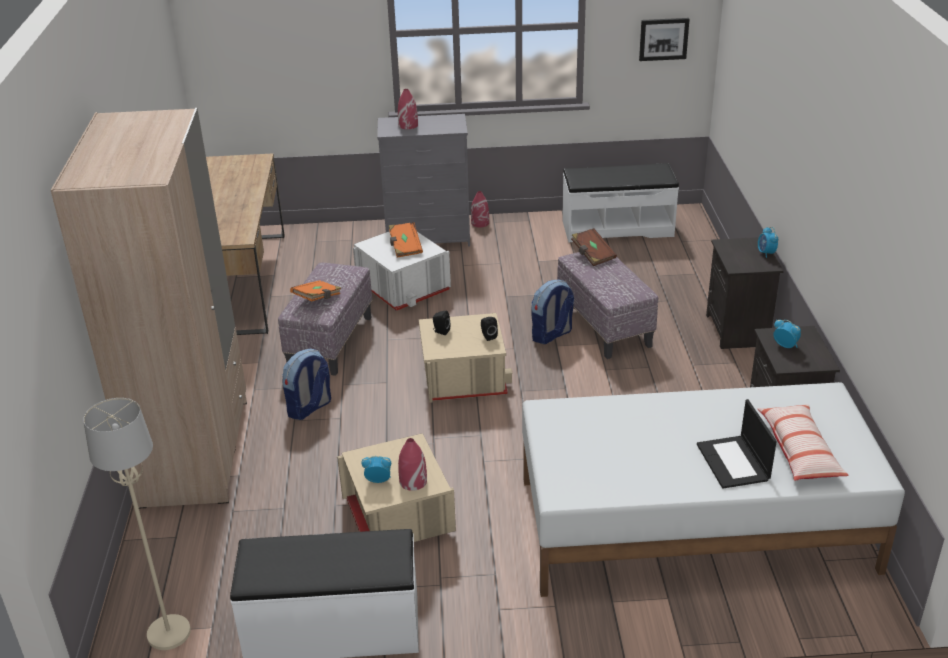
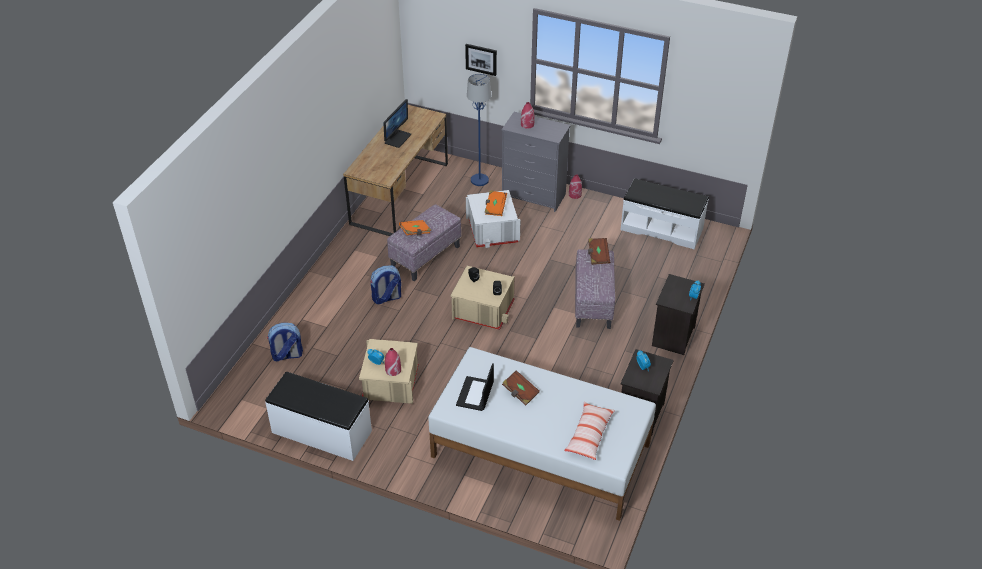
camera: 25 degrees right, 10 degrees up
beige wardrobe [51,108,247,509] -> none
beige floor lamp [83,398,191,650] -> none
backpack [531,280,574,344] -> backpack moved to [267,323,303,361]
picture [639,18,690,61] -> picture moved to [465,44,497,76]
laptop [697,399,777,489] -> laptop moved to [456,363,494,411]
none -> monitor [384,99,411,148]
none -> blue floor lamp [467,74,491,186]
none -> brown book [502,370,540,406]

